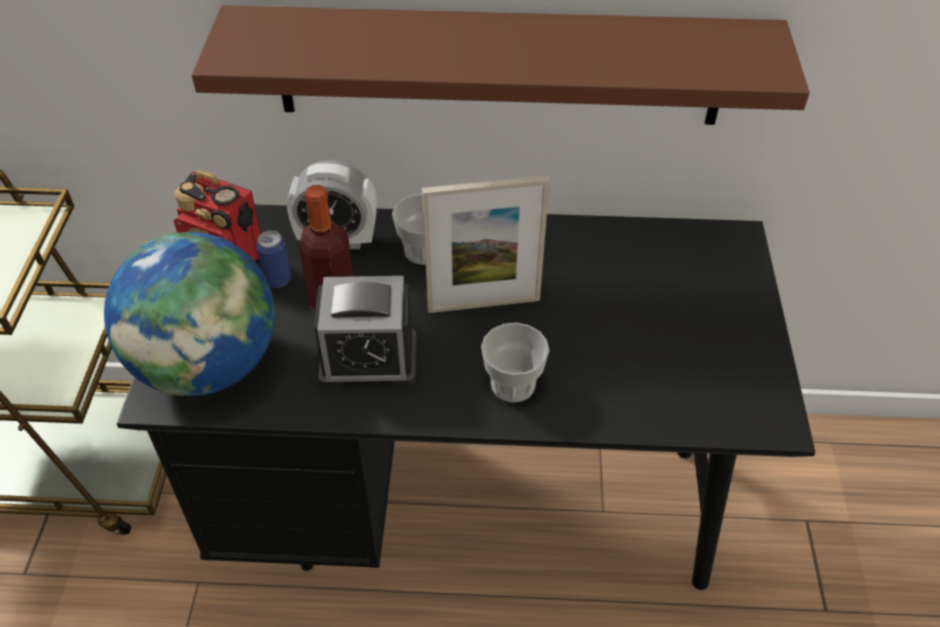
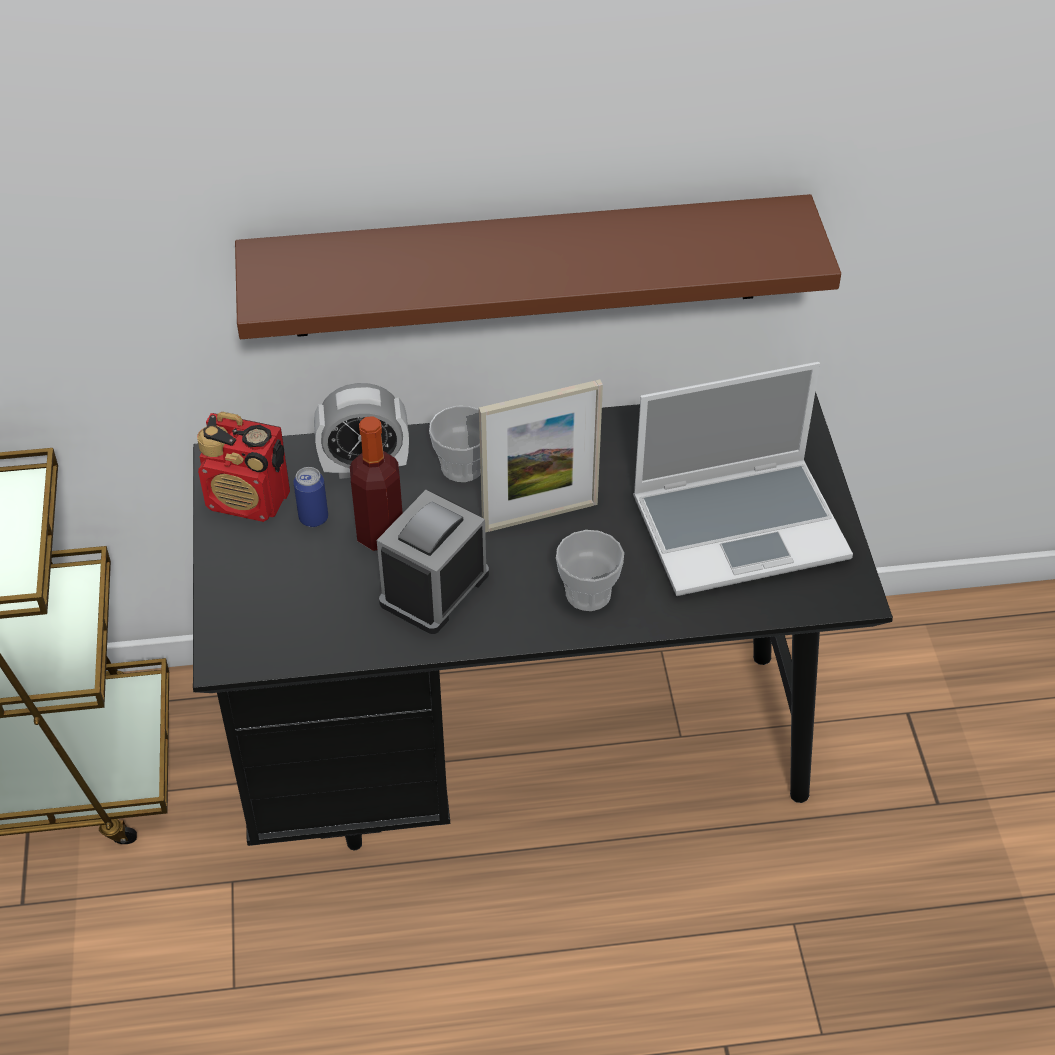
camera: 10 degrees left, 0 degrees up
globe [104,232,275,396] -> none
alarm clock [314,276,416,387] -> alarm clock turned 135 degrees clockwise [377,490,489,634]
none -> laptop [633,362,853,596]

